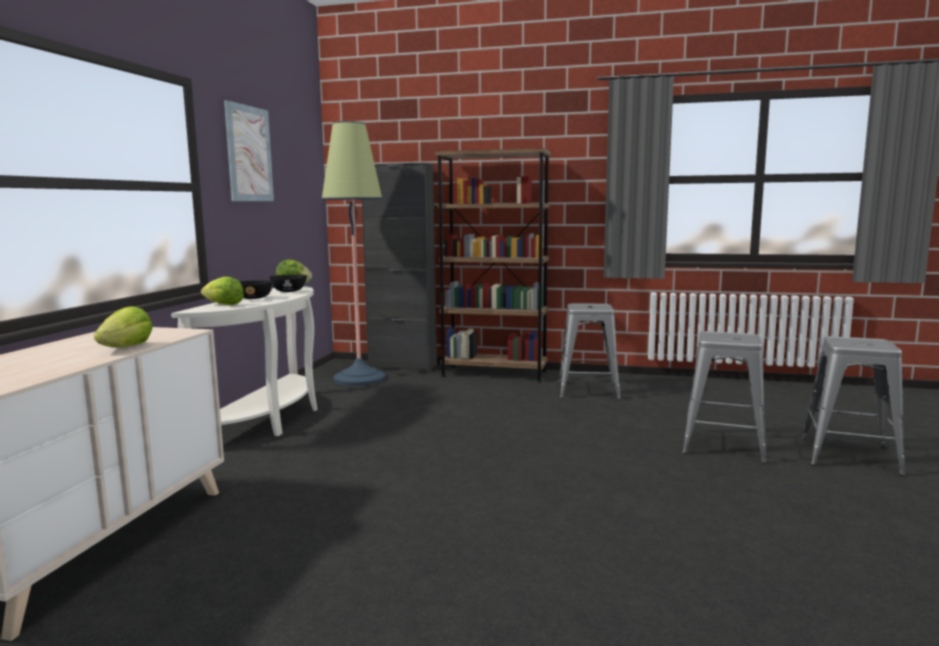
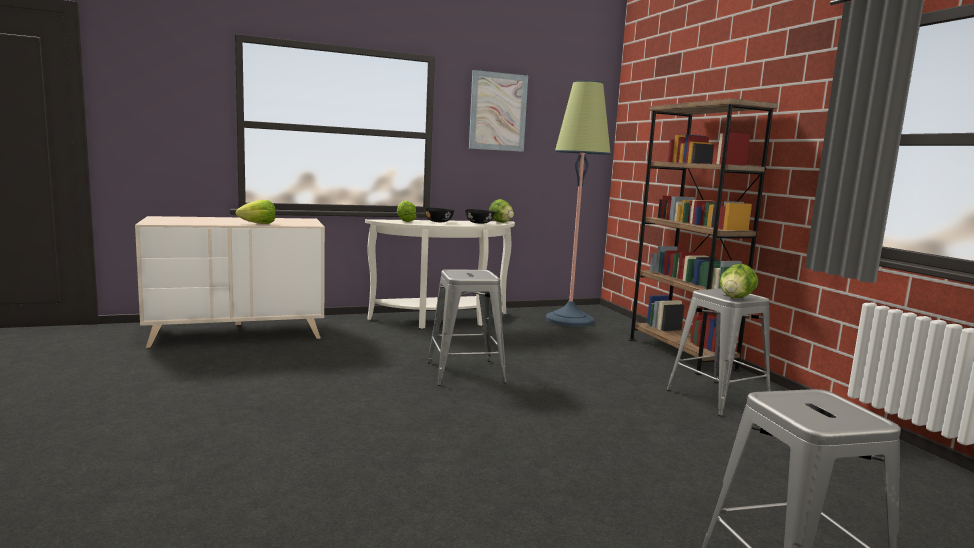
camera: 55 degrees right, 0 degrees up
black cabinet [362,163,437,371] -> none
grey stool [682,331,766,464] -> grey stool moved to [428,269,507,386]
none -> lettuce [720,264,759,298]

